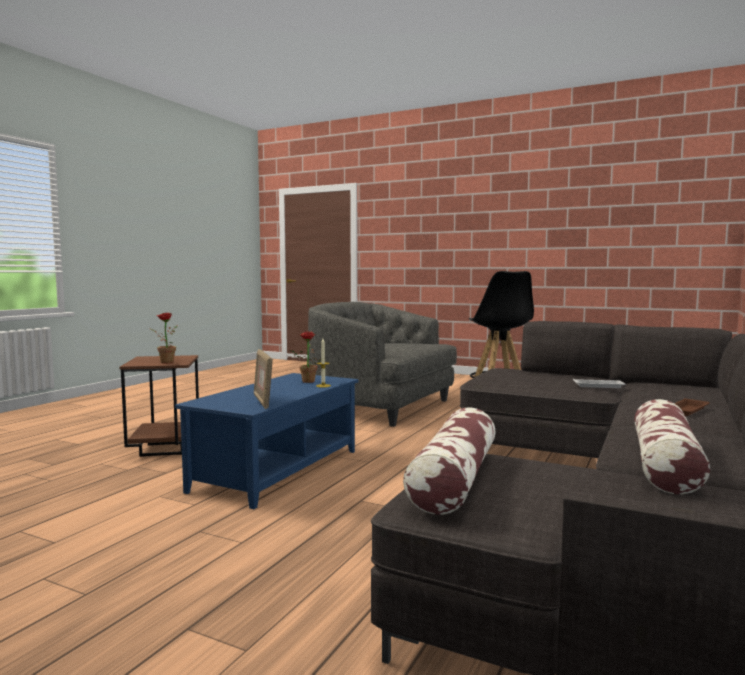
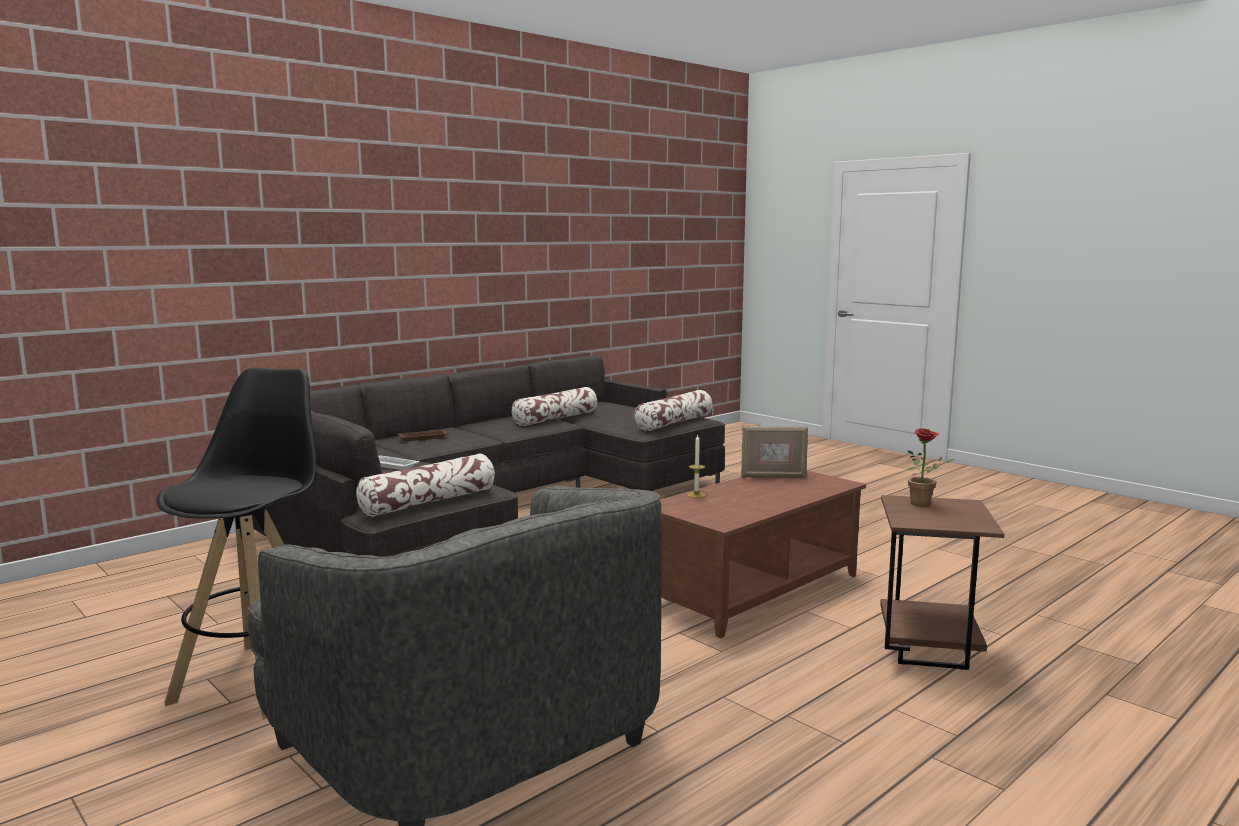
camera: 160 degrees left, 5 degrees up
blue coffee table [175,373,358,509] -> brown coffee table [660,471,866,638]
picture frame [254,349,273,409] -> picture frame turned 90 degrees clockwise [741,426,808,478]
potted plant [289,331,326,383] -> none
none -> pillow [356,454,495,517]

